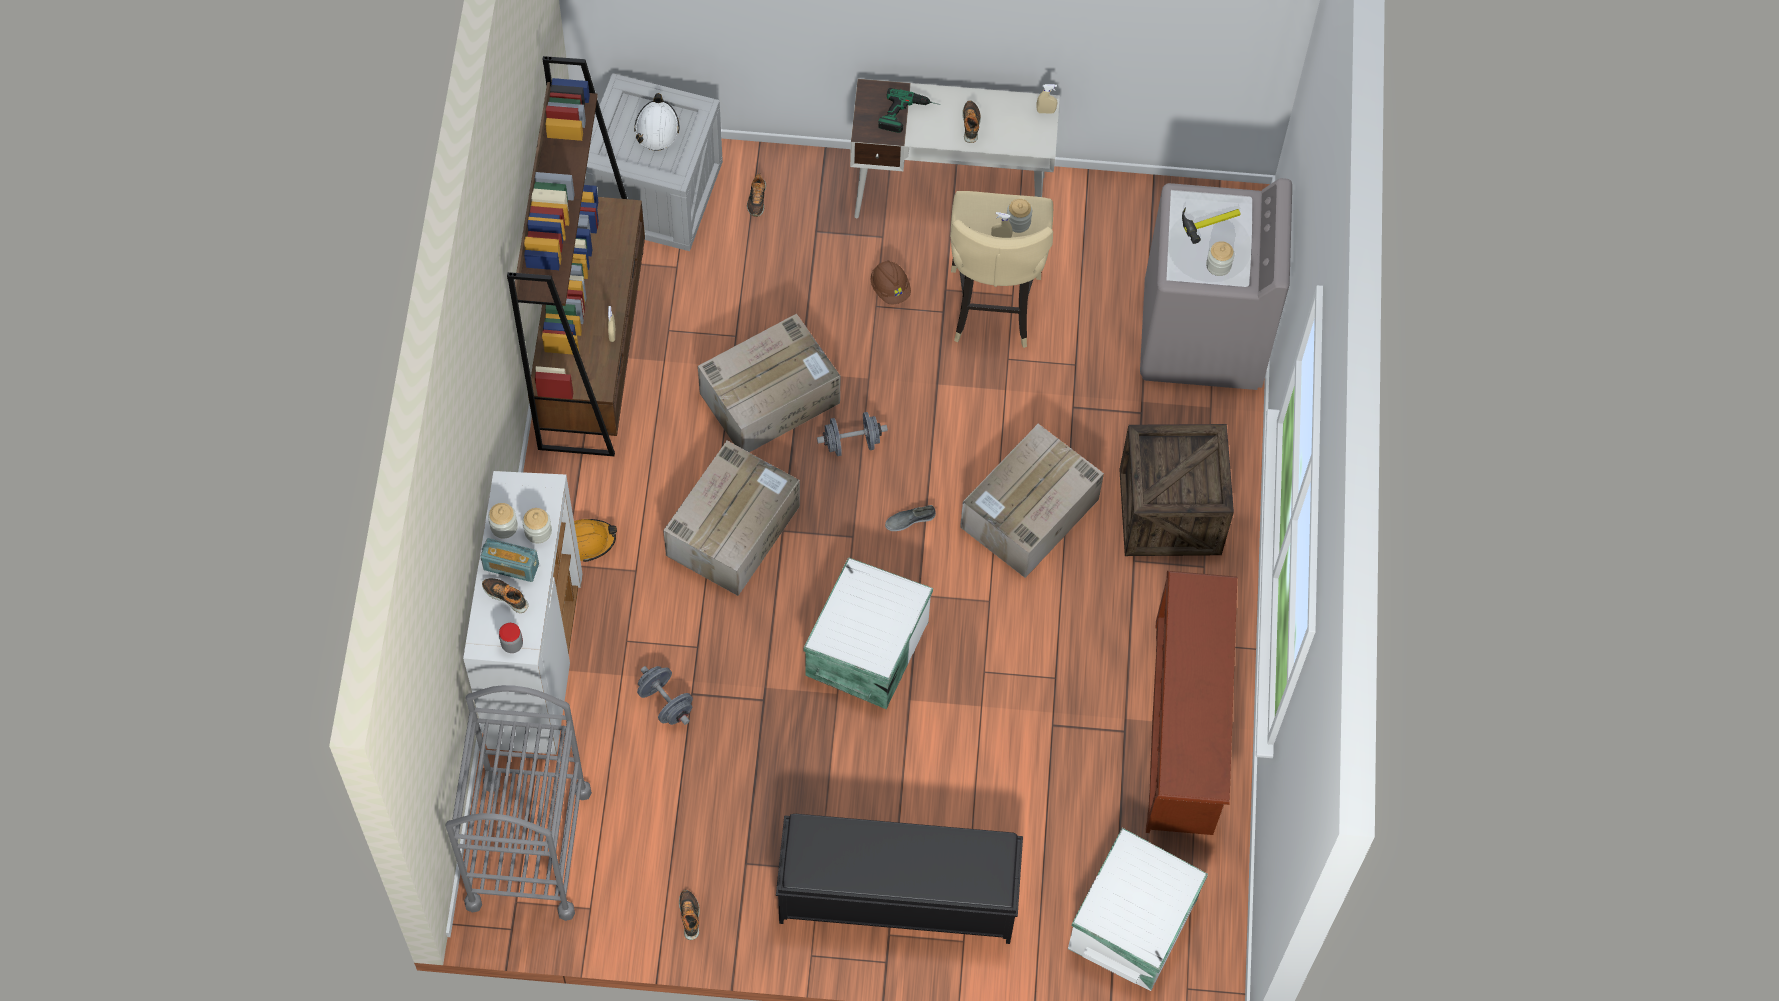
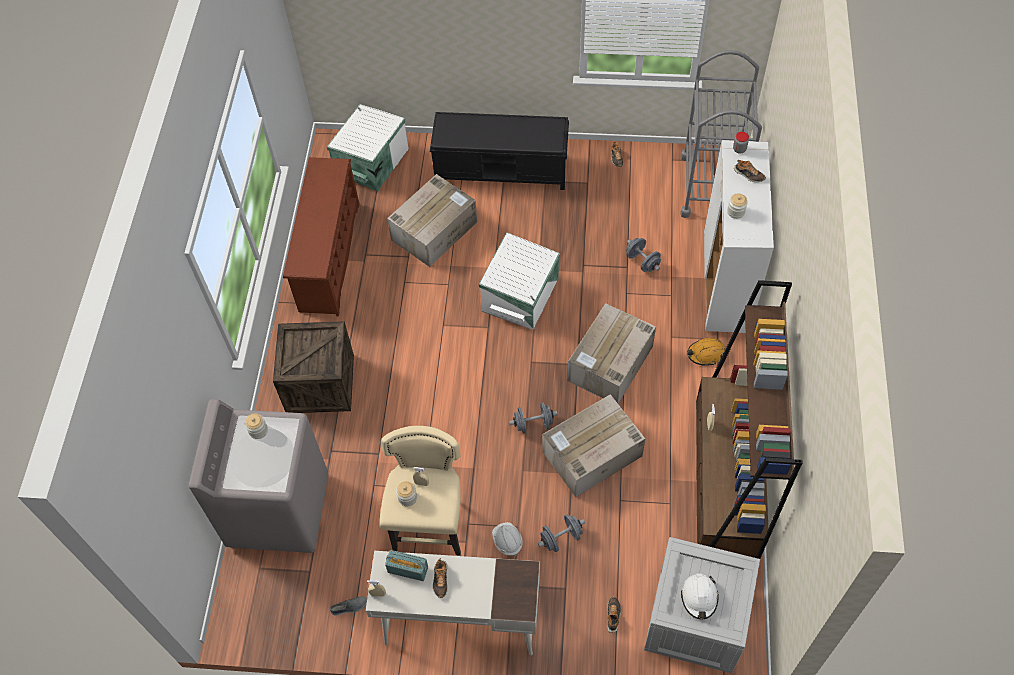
camera: 175 degrees left, 5 degrees down
radio [480,538,539,582] -> radio moved to [385,550,428,581]
jar [488,503,518,539] -> none
brown hard hat [871,261,911,304] -> white hard hat [492,522,523,556]
power drill [878,88,941,133] -> none
grey shoe [885,505,936,531] -> grey shoe moved to [330,596,367,616]
cardboard box [960,424,1104,578] -> cardboard box moved to [387,174,477,267]
hammer [1182,207,1241,244] -> none
none -> grey dumbbell [538,514,585,552]

